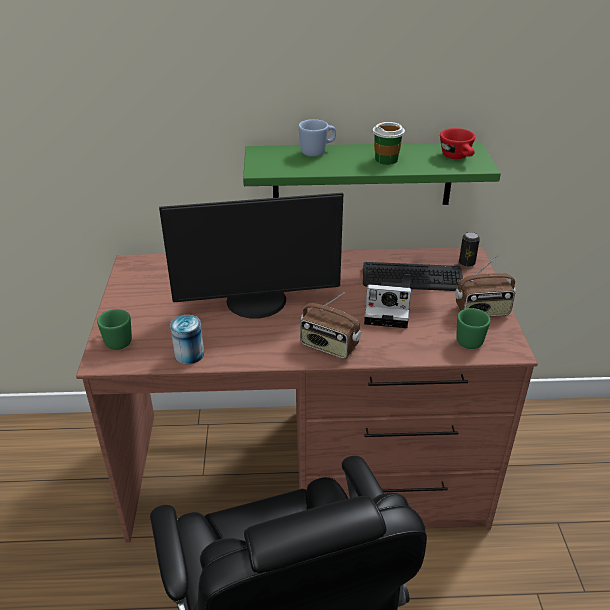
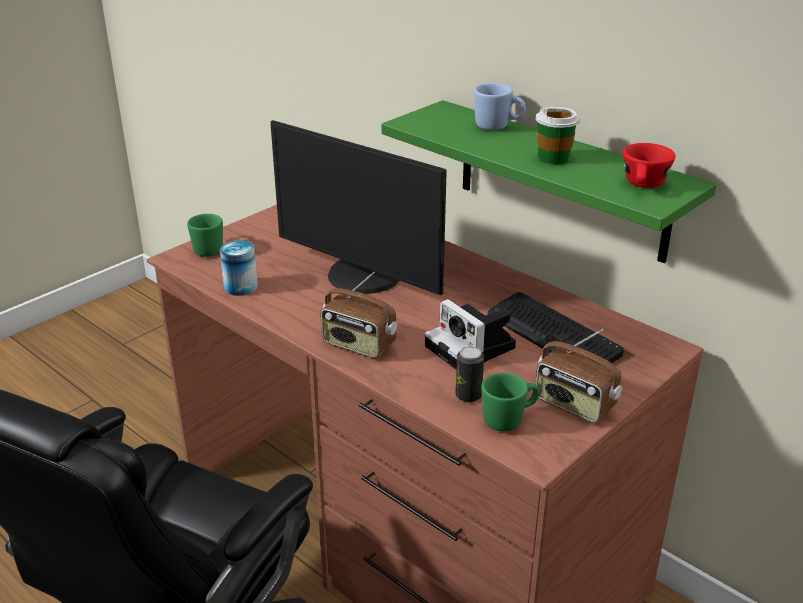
camera: 45 degrees right, 5 degrees down
radio [300,292,361,359] -> radio turned 45 degrees counterclockwise [321,272,397,358]
can [459,232,480,267] -> can moved to [455,346,484,403]

